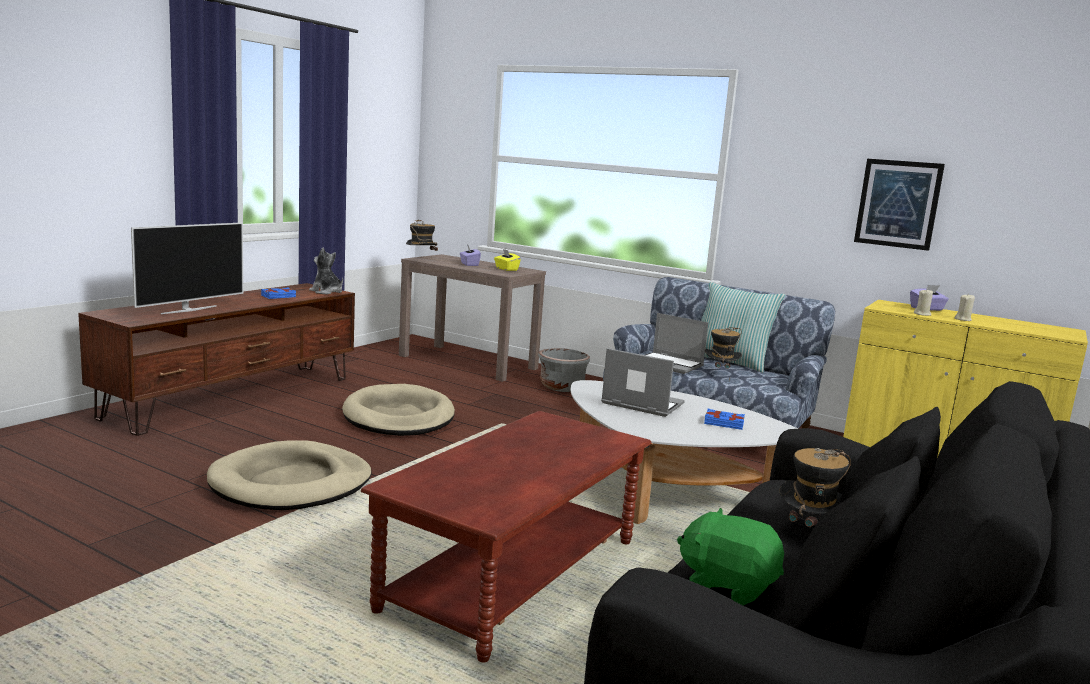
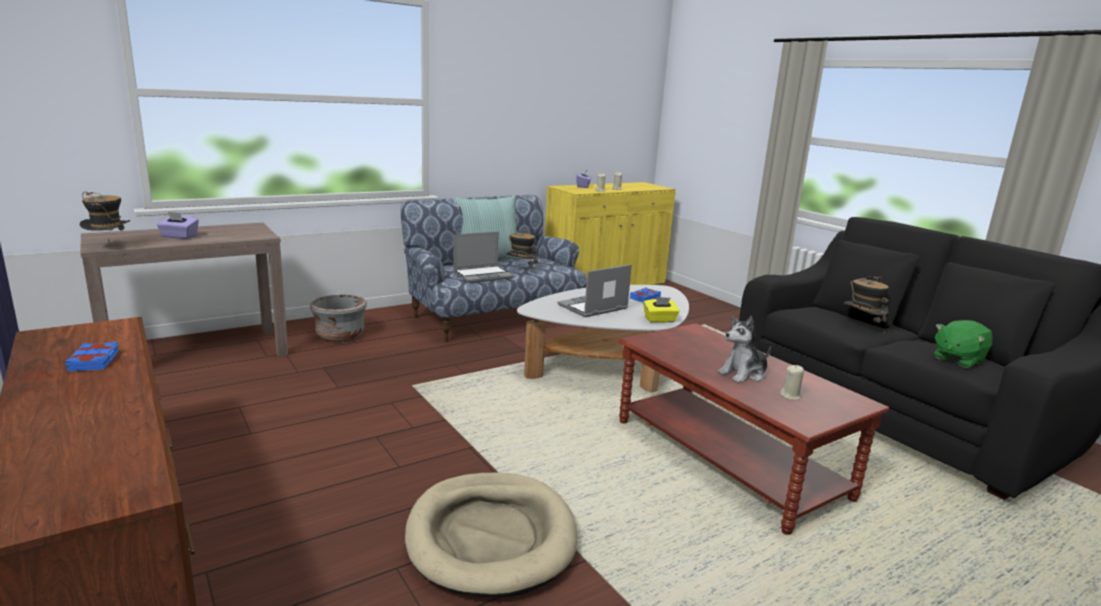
camera: 65 degrees left, 5 degrees up
television [131,222,243,314] -> none
plush toy [309,247,343,294] -> plush toy moved to [718,316,771,383]
beige dog bed [342,384,455,436] -> none
yellow tissue box [494,249,521,271] -> yellow tissue box moved to [643,297,680,323]
picture [854,159,945,251] -> none
none -> beige candle [780,365,804,400]

